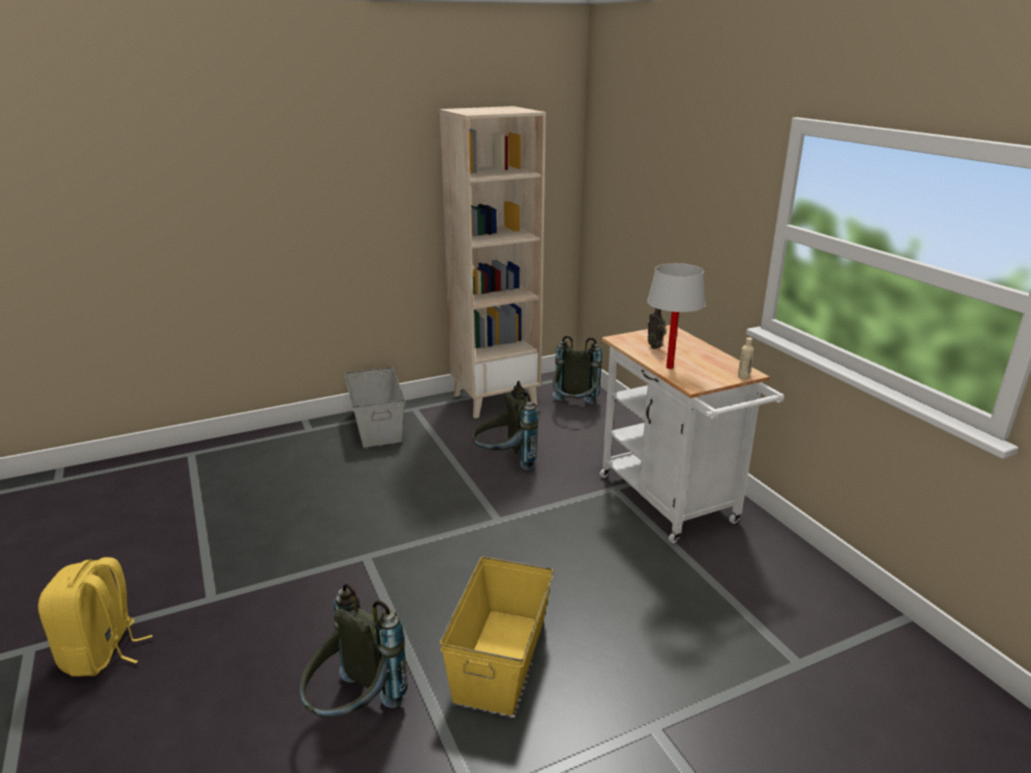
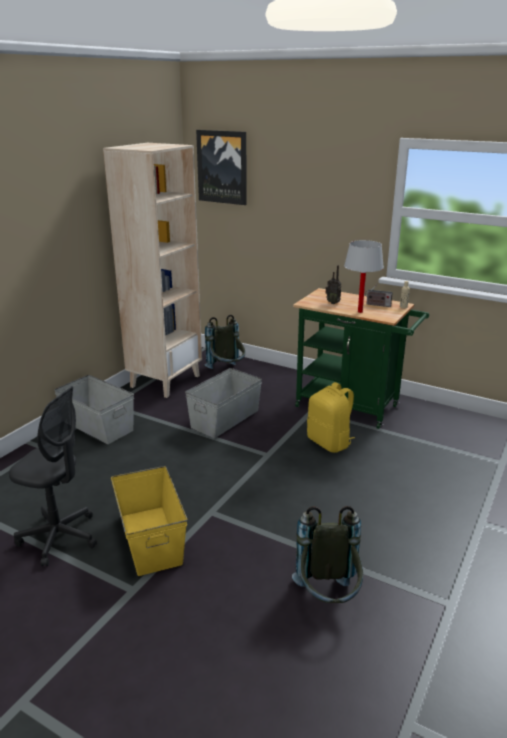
camera: 35 degrees left, 0 degrees up
yellow backpack [38,557,153,677] -> yellow backpack moved to [307,382,355,453]
yellow storage box [440,557,554,716] -> yellow storage box moved to [111,466,187,576]
grey backpack [472,381,538,470] -> grey storage box [185,368,262,438]
white cart [600,325,784,543] -> green cart [293,288,429,429]
none -> grey office chair [9,387,97,566]
none -> picture [196,130,247,205]
none -> radio [365,284,393,307]

